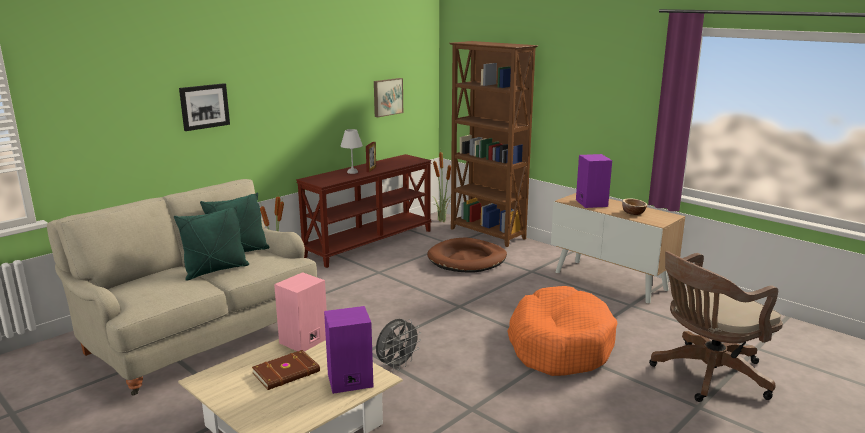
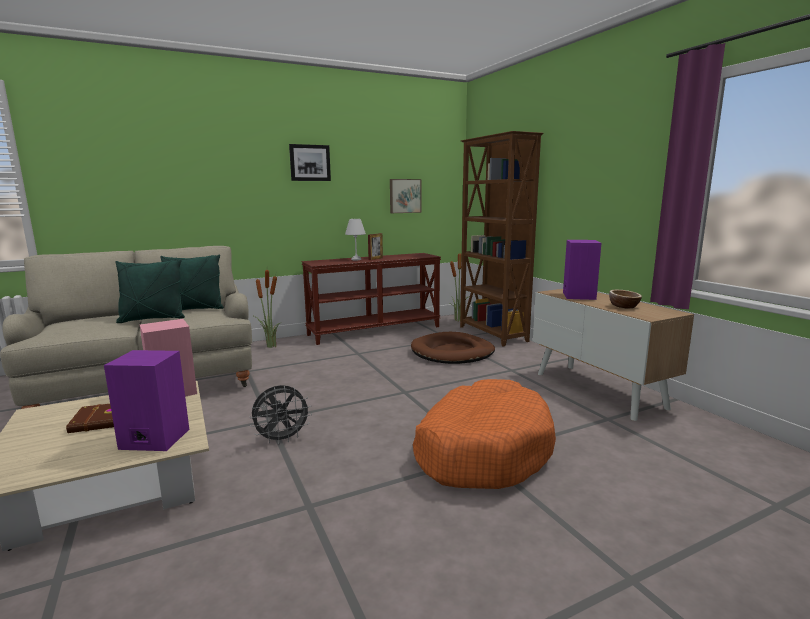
camera: 20 degrees right, 5 degrees down
picture [179,83,230,131] -> picture moved to [289,144,331,181]
brown office chair [649,251,783,402] -> none

